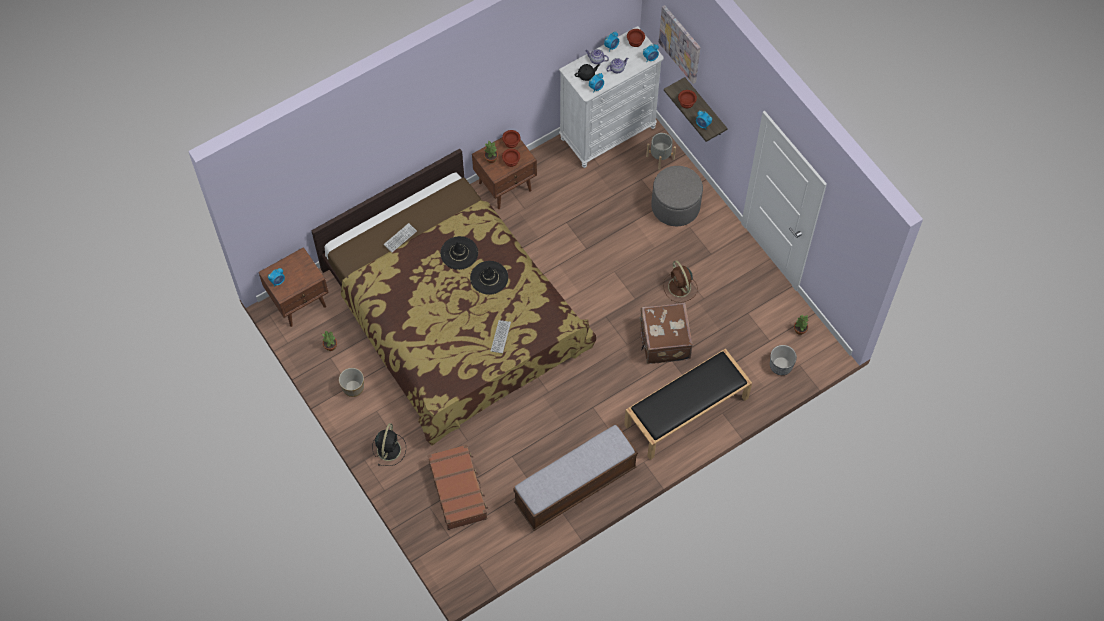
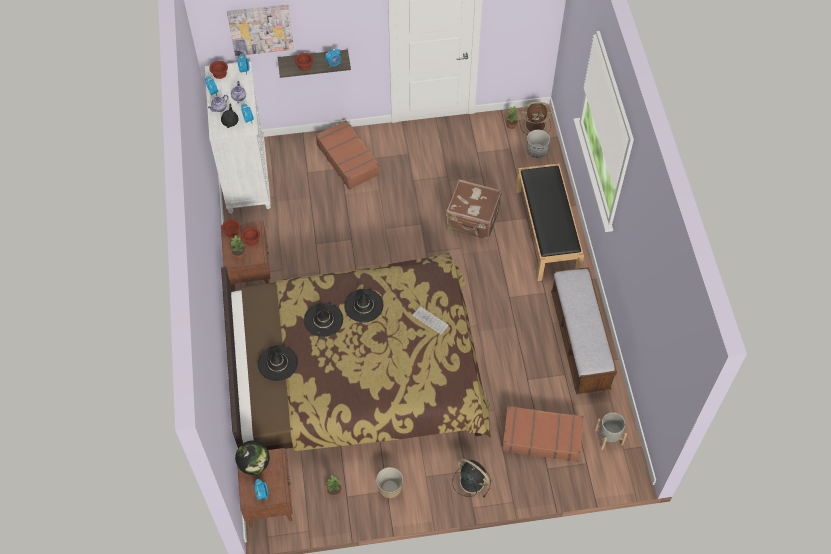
camera: 65 degrees left, 5 degrees down
keyboard [384,223,417,252] -> black hat [258,345,298,381]
grey planter [646,133,676,170] -> grey planter moved to [595,412,627,450]
grey ottoman [651,166,703,226] -> brown suitcase [316,120,380,190]
brown fan [663,261,698,303] -> brown fan moved to [519,102,553,134]
none -> globe [235,440,270,475]

